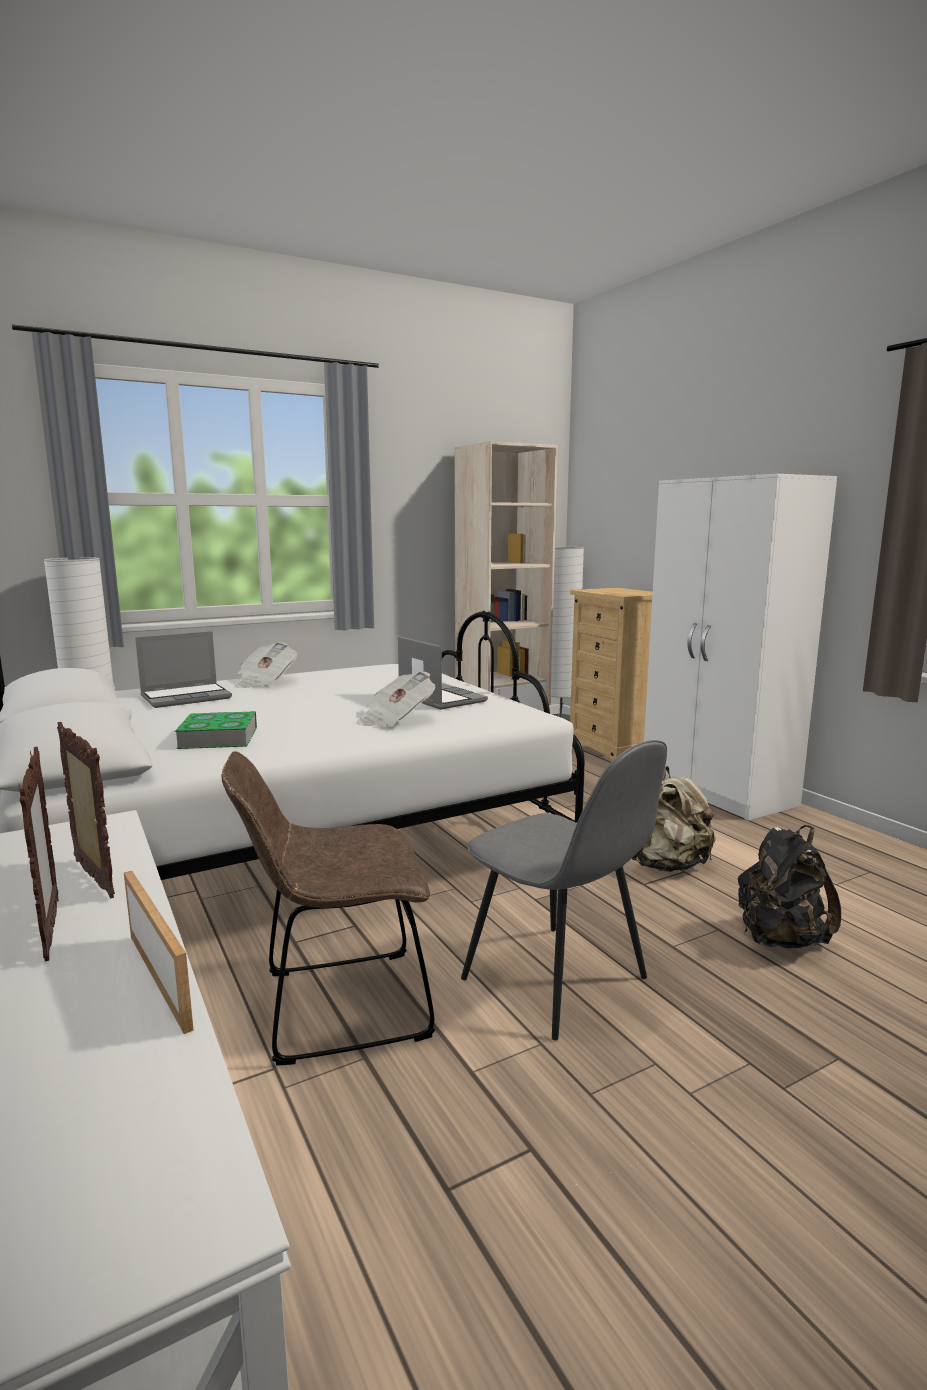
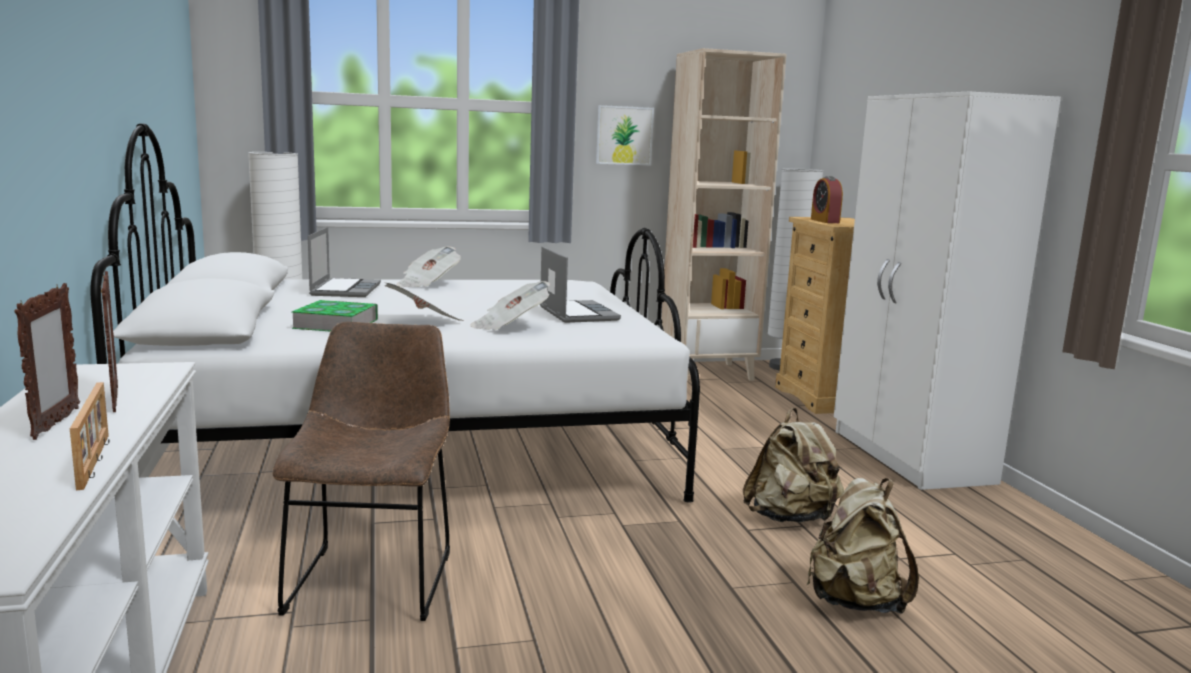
camera: 15 degrees right, 0 degrees up
laptop [135,631,232,708] -> laptop turned 75 degrees counterclockwise [308,227,381,297]
brown chair [222,751,435,1066] -> brown chair turned 90 degrees clockwise [272,322,450,621]
grey chair [461,740,667,1040] -> none
black backpack [738,825,841,949] -> beige backpack [806,478,919,614]
none -> newspaper [384,283,464,321]
none -> picture [596,105,654,165]
none -> alarm clock [811,176,843,223]

